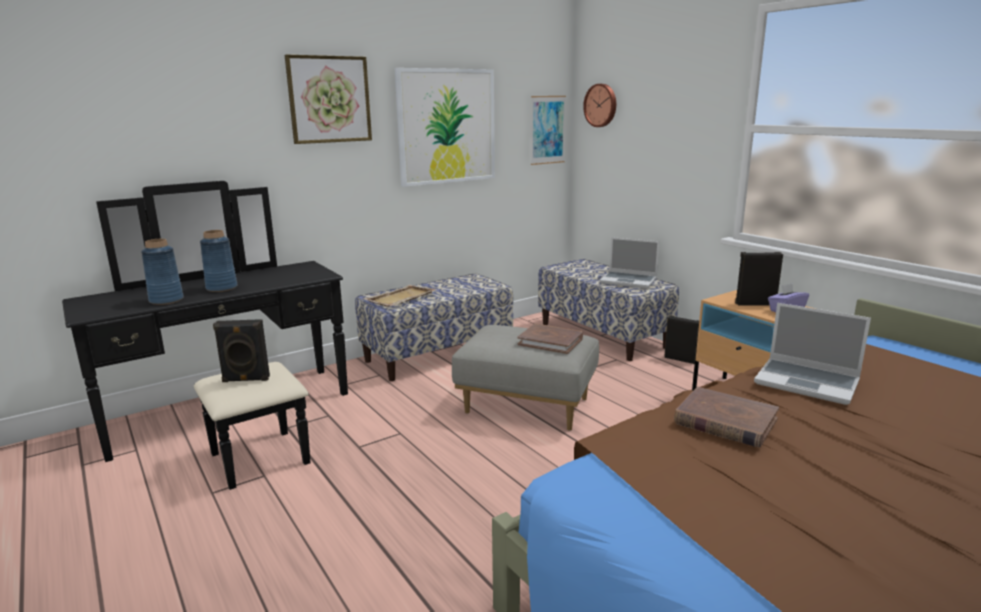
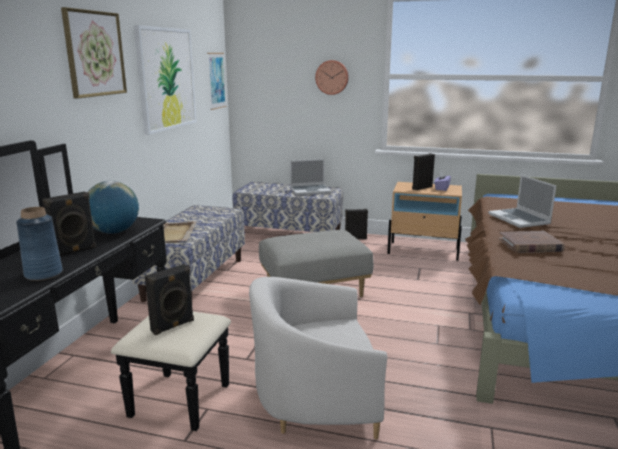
camera: 40 degrees left, 0 degrees up
blue vase [200,230,237,292] -> black speaker [42,192,96,256]
brown book [517,324,583,354] -> none
wall clock [583,84,616,127] -> wall clock moved to [315,60,349,95]
laptop [754,303,871,405] -> laptop turned 75 degrees clockwise [488,175,556,228]
none -> globe [88,181,139,234]
none -> white armchair [249,277,387,439]

